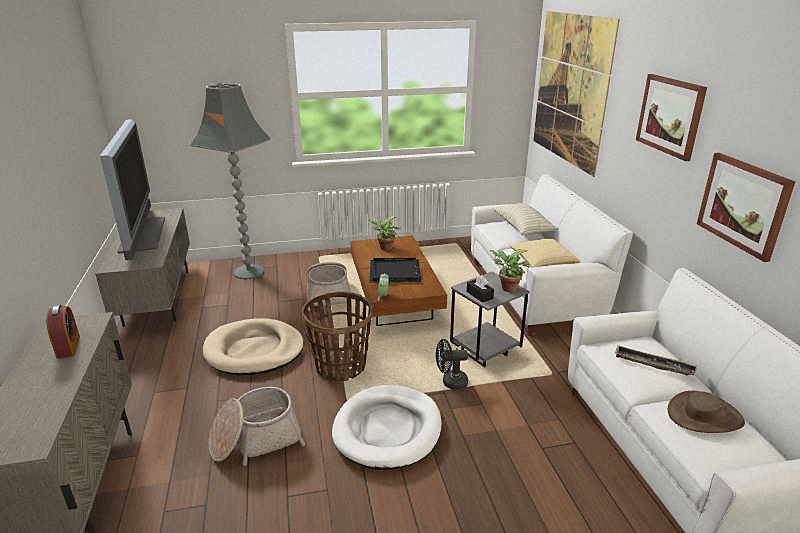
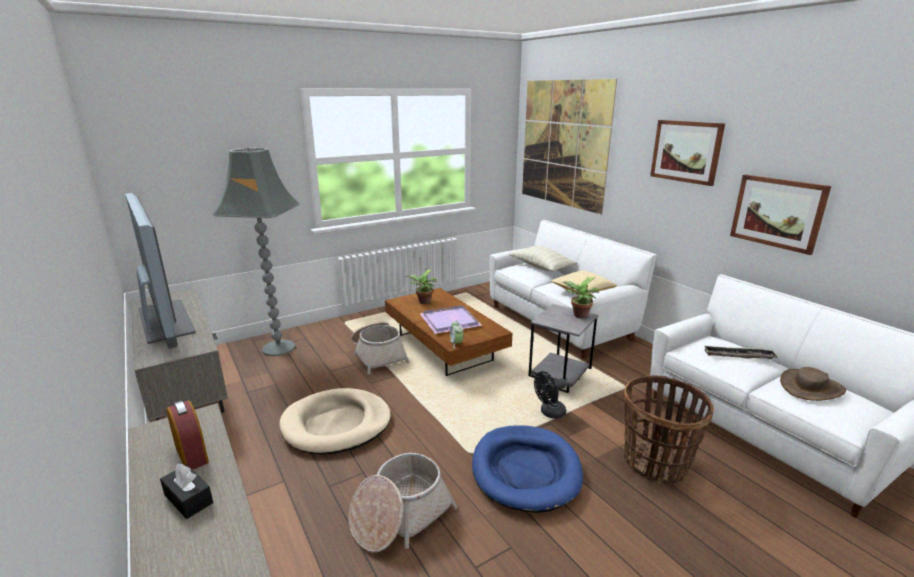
camera: 20 degrees left, 5 degrees down
basket [301,292,373,382] -> basket moved to [623,375,714,485]
white dog bed [332,385,441,470] -> blue dog bed [472,425,583,513]
black tray [369,258,421,283] -> purple tray [420,305,482,334]
black tissue box [467,275,494,303] -> black tissue box moved to [160,464,213,519]

